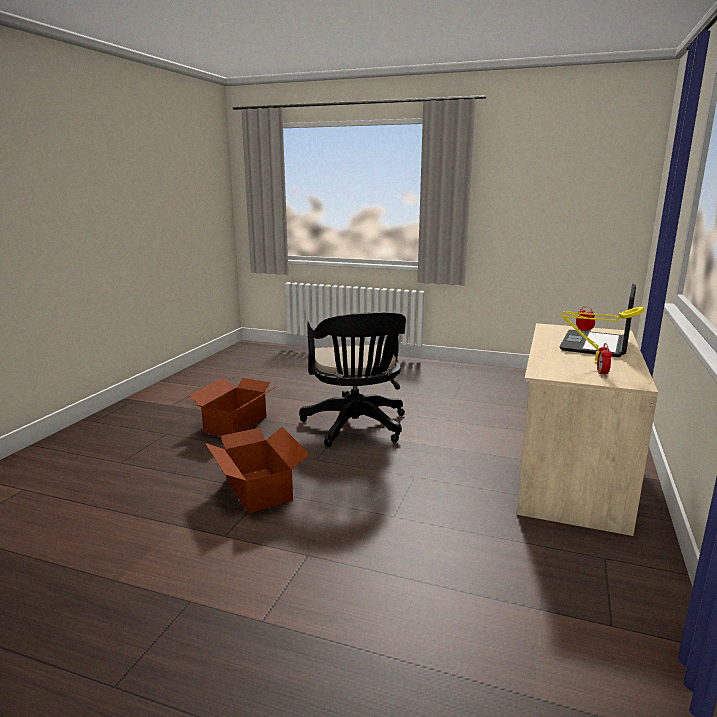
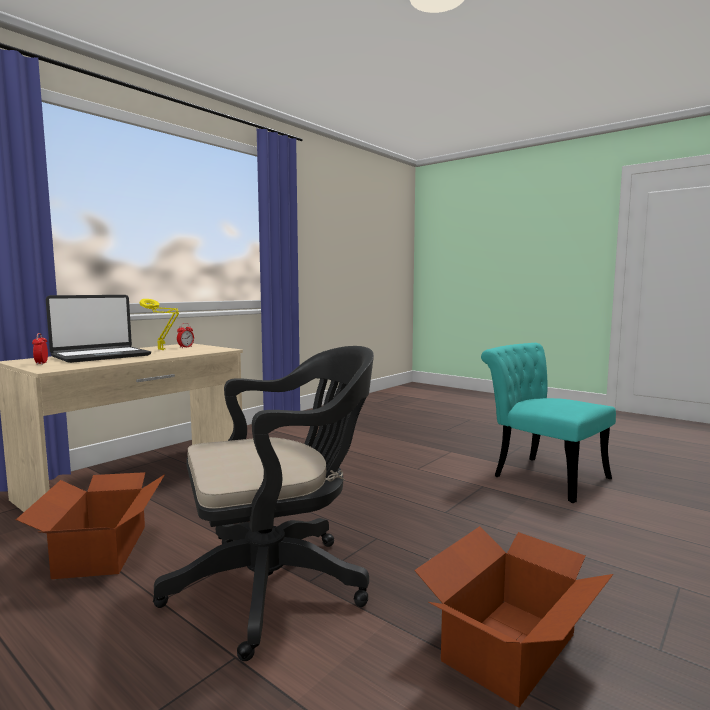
camera: 160 degrees left, 10 degrees down
cardboard box [205,427,310,513] -> cardboard box moved to [16,472,165,579]
black office chair [299,312,406,447] -> black office chair turned 60 degrees clockwise [153,346,374,661]
none -> turquoise chair [481,343,616,503]

